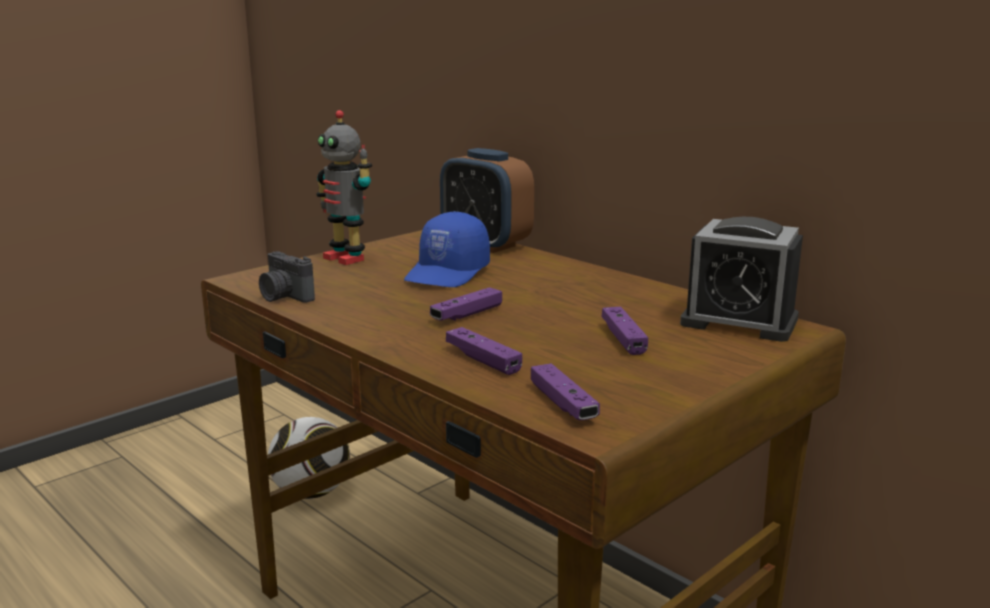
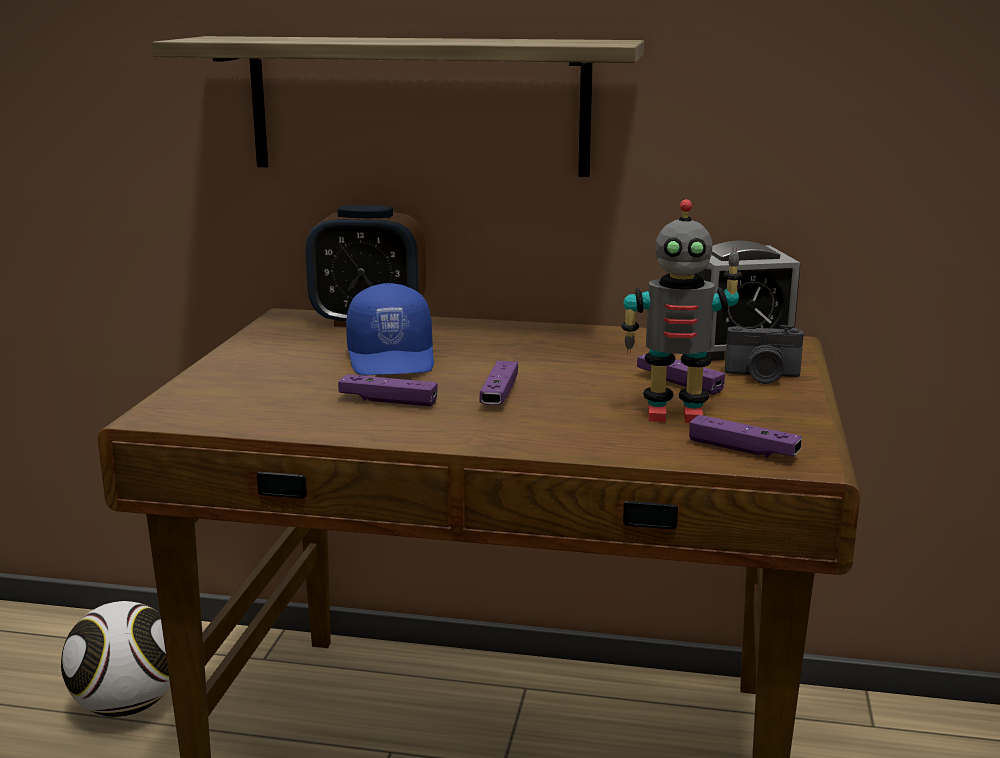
camera: 35 degrees left, 0 degrees up
camera [259,251,315,303] -> camera moved to [725,325,804,384]
toy robot [316,110,372,265] -> toy robot moved to [621,199,742,423]
purple game controller [446,327,522,375] -> purple game controller moved to [338,374,438,407]
none -> shelf [152,36,644,177]

